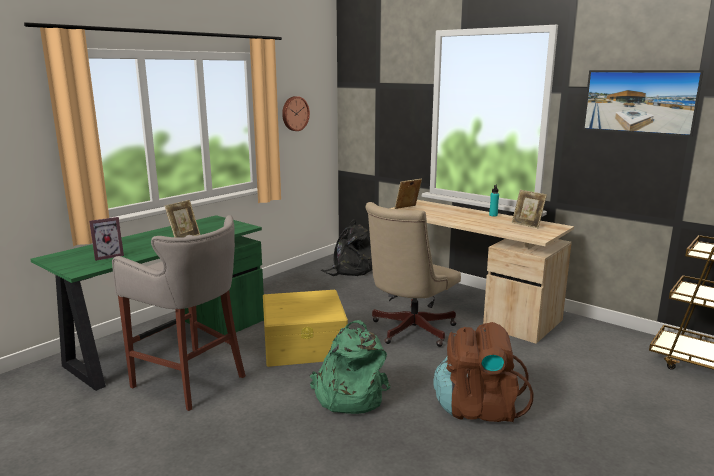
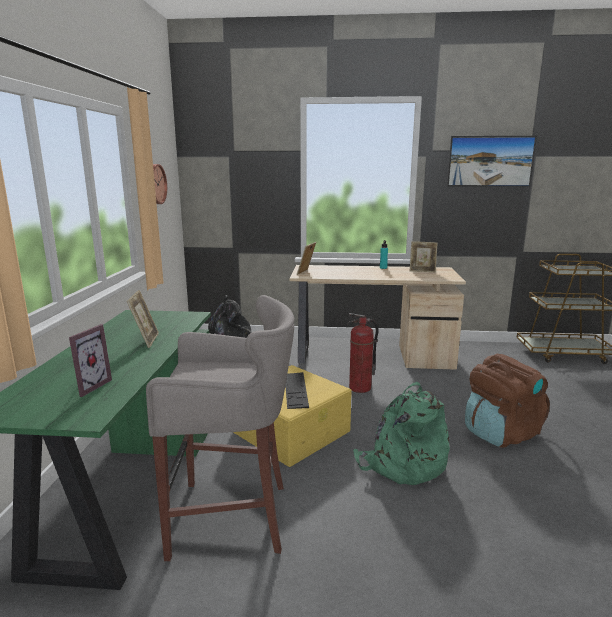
camera: 35 degrees left, 0 degrees up
beige office chair [366,202,461,347] -> fire extinguisher [347,313,379,393]
none -> keyboard [286,372,309,409]

